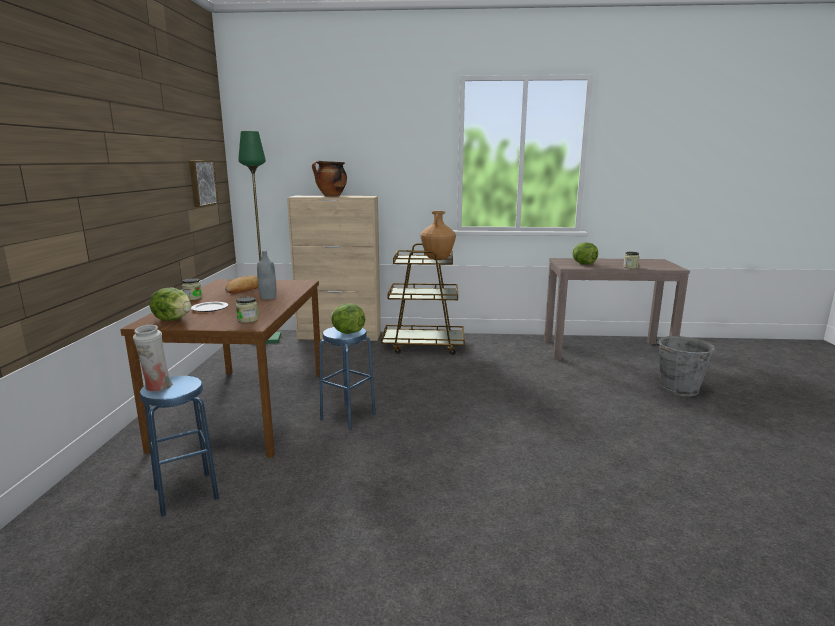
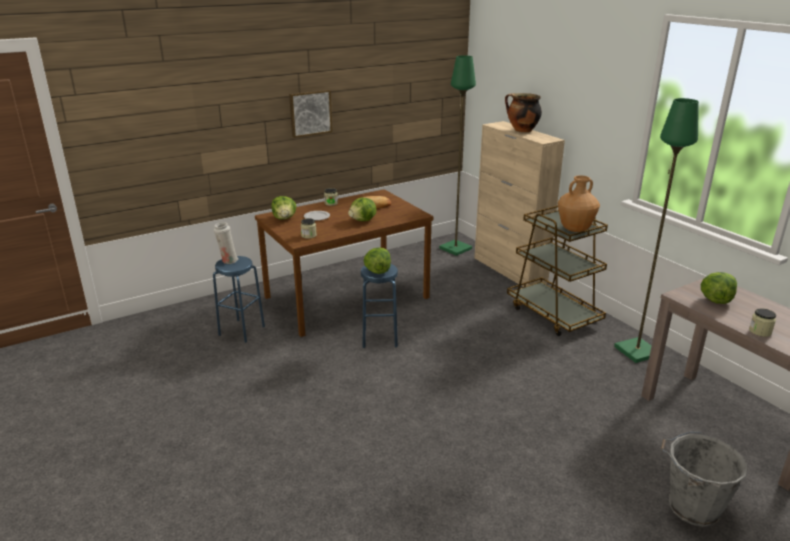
camera: 55 degrees right, 10 degrees up
picture [189,160,219,207] -> picture moved to [289,89,332,138]
grey bottle [257,251,276,300] -> lettuce [348,197,377,221]
none -> green floor lamp [614,98,699,363]

